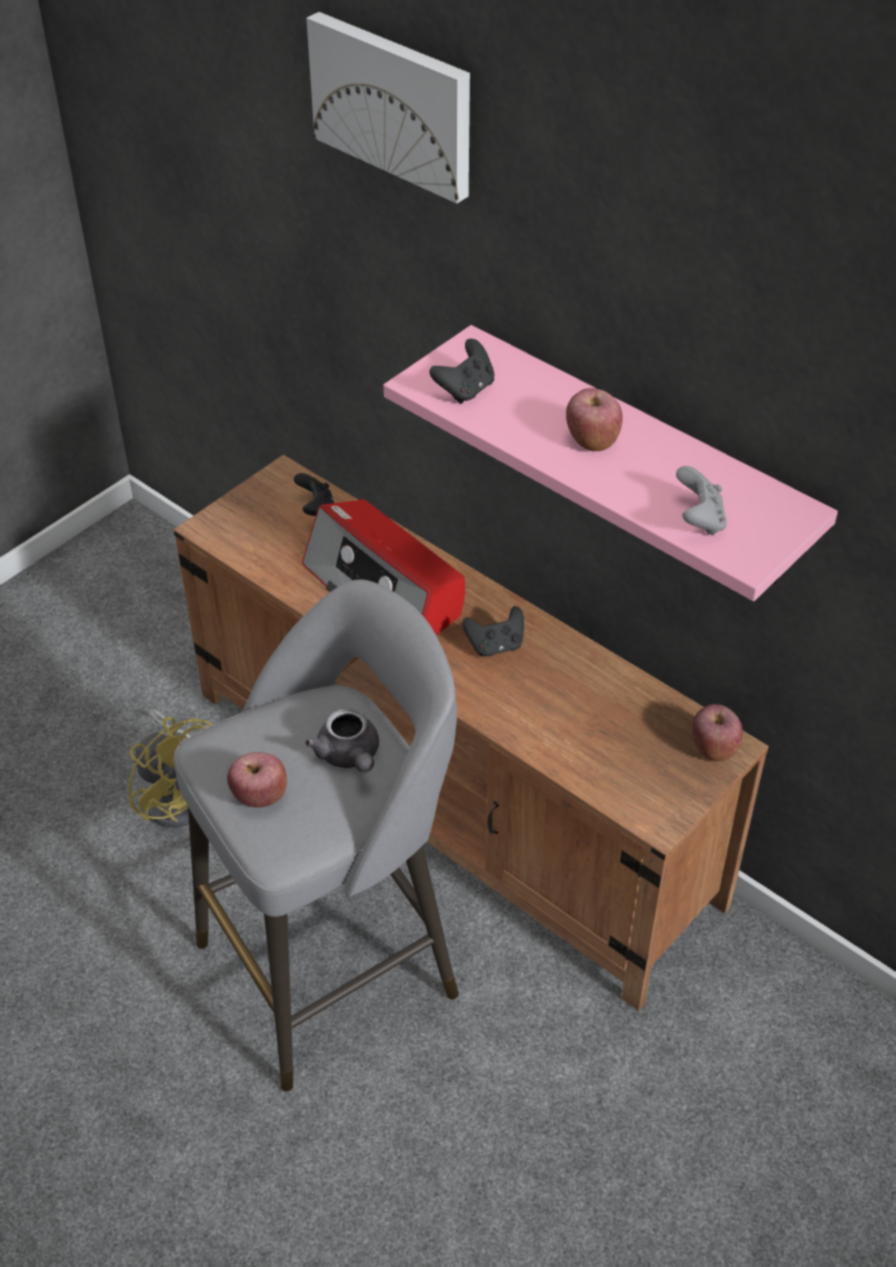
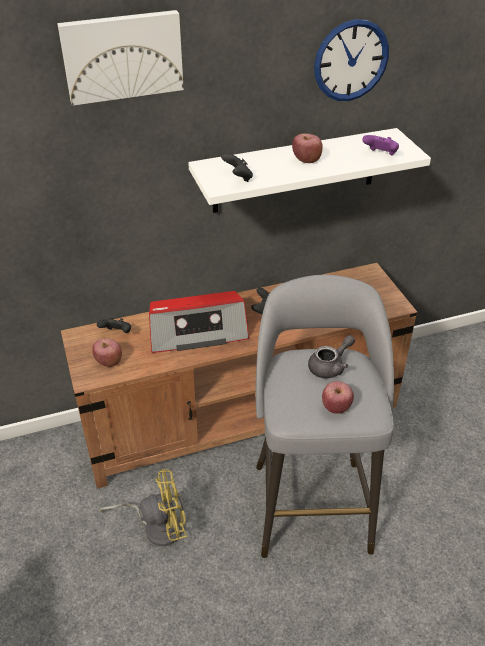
camera: 60 degrees left, 5 degrees down
grey teapot [305,708,379,772] -> grey teapot turned 45 degrees counterclockwise [308,335,355,379]
pink shelf [384,325,838,601] -> white shelf [188,128,431,213]
grey game controller [676,466,726,536] -> purple game controller [362,135,399,155]
apple [692,704,743,762] -> apple moved to [92,339,122,367]
none -> wall clock [314,19,389,101]

